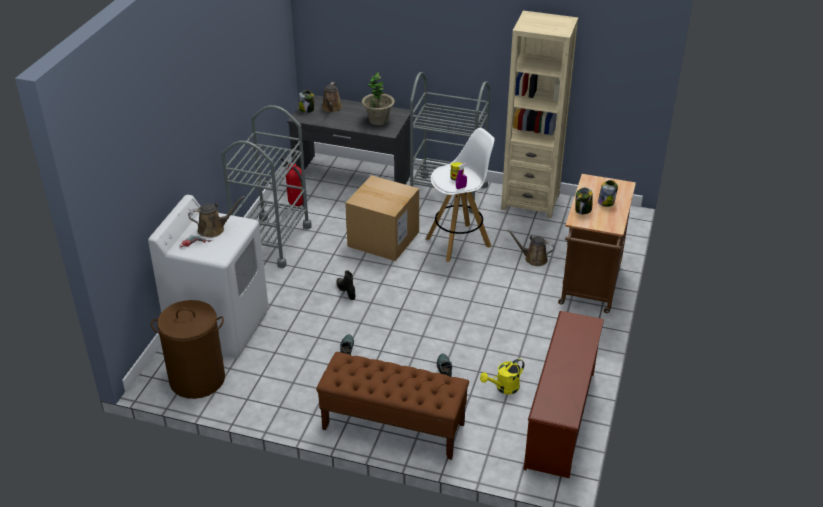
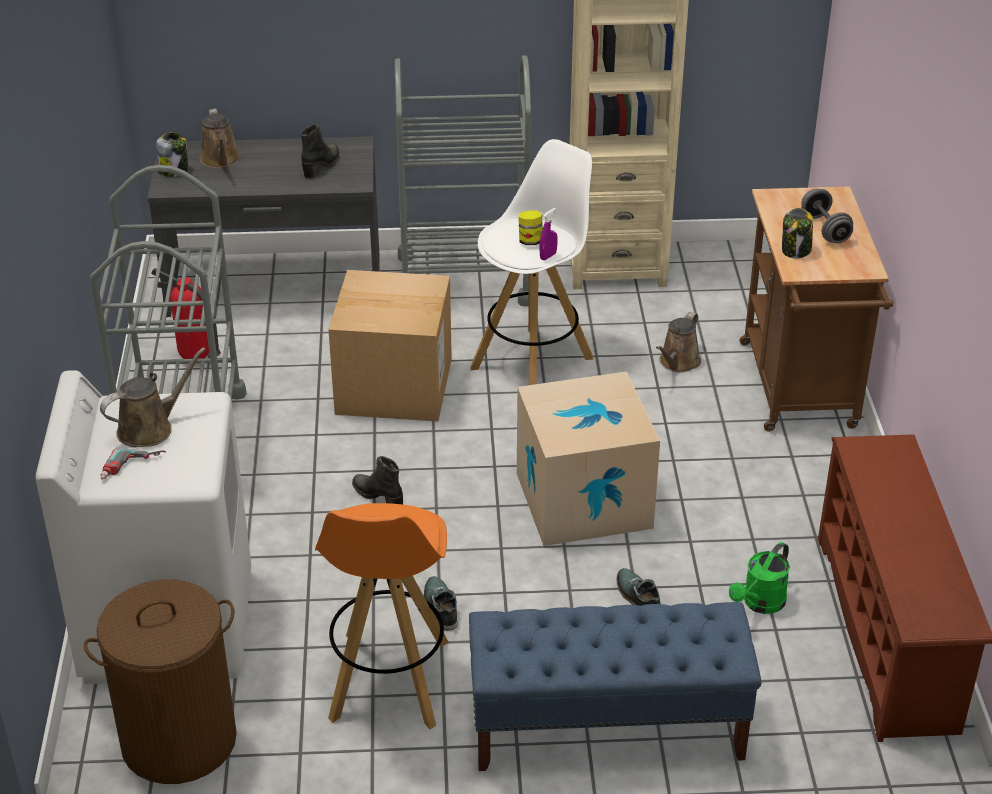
camera: 20 degrees left, 0 degrees up
brown bench [316,352,469,460] -> blue bench [469,602,761,771]
potted plant [361,72,395,125] -> black boot [301,124,339,179]
yellow watering can [480,359,524,395] -> green watering can [729,542,790,614]
brown watering can [507,229,555,266] -> brown watering can turned 60 degrees counterclockwise [656,312,701,373]
jar [598,180,618,207] -> grey dumbbell [801,189,853,243]
none -> orange stool [315,503,449,729]
none -> cardboard box [517,372,660,546]

